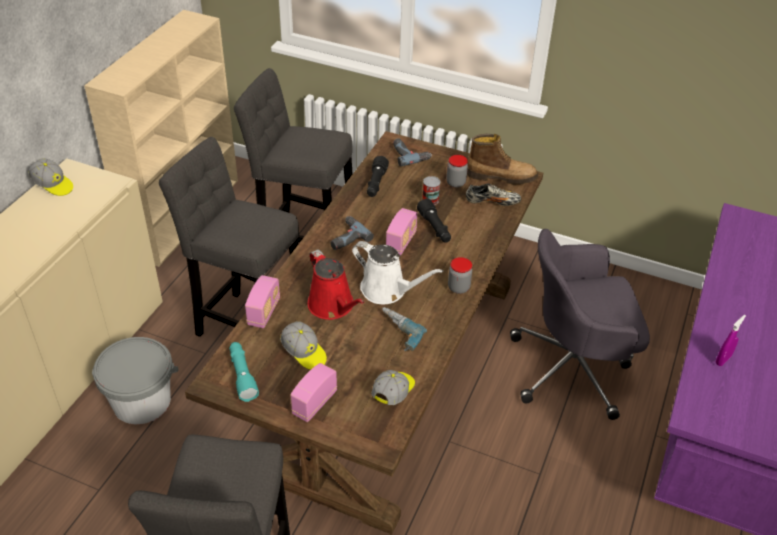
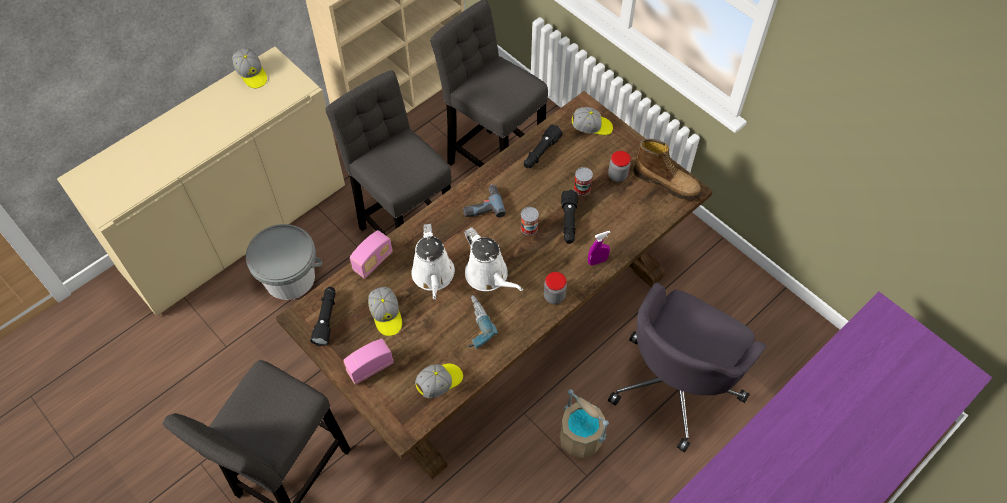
camera: 25 degrees right, 15 degrees up
turquoise flashlight [229,342,259,402] -> black flashlight [310,287,336,346]
red watering can [308,249,364,320] -> white watering can [411,224,455,300]
radio [386,208,417,256] -> can [520,207,539,235]
power drill [393,138,432,166] -> cap [572,107,613,135]
shoe [466,184,522,206] -> none
grey office chair [510,229,650,420] -> grey office chair turned 75 degrees counterclockwise [608,282,767,453]
purple spray bottle [716,315,746,366] -> purple spray bottle moved to [588,231,611,266]
none -> beige bucket [560,389,609,458]

